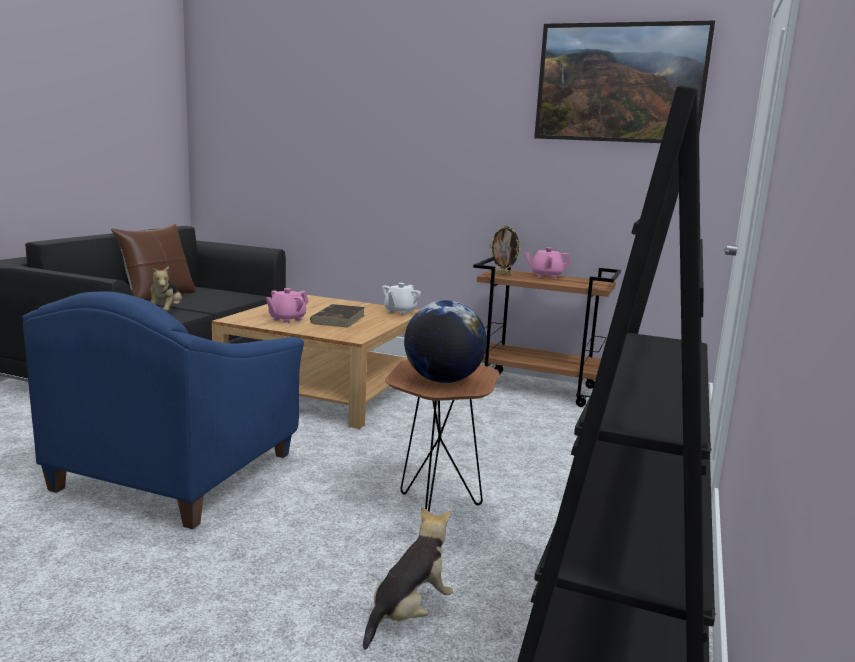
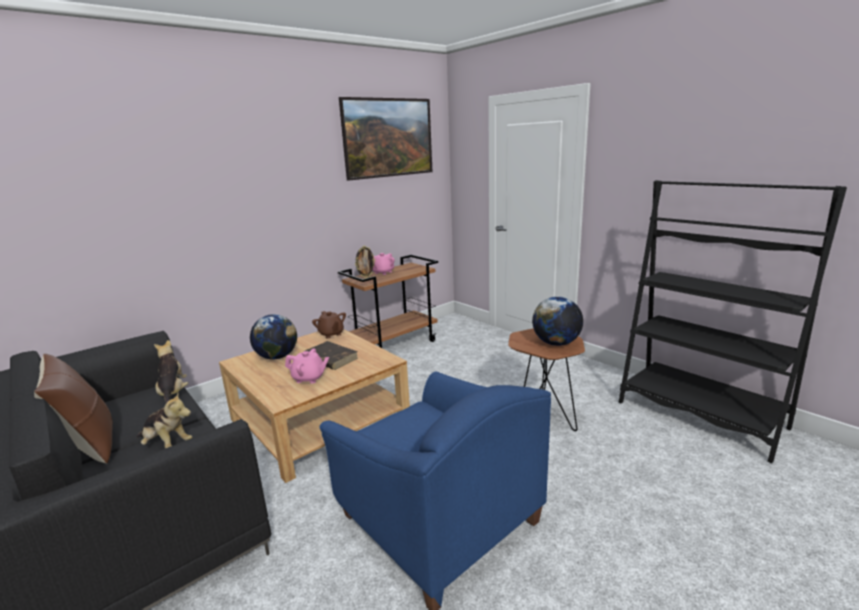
camera: 60 degrees left, 5 degrees up
pink teapot [266,288,308,323] -> pink teapot turned 60 degrees counterclockwise [285,348,329,384]
plush toy [363,506,453,649] -> plush toy moved to [154,340,189,403]
white teapot [382,283,421,315] -> brown teapot [312,311,346,338]
none -> globe [250,314,297,359]

